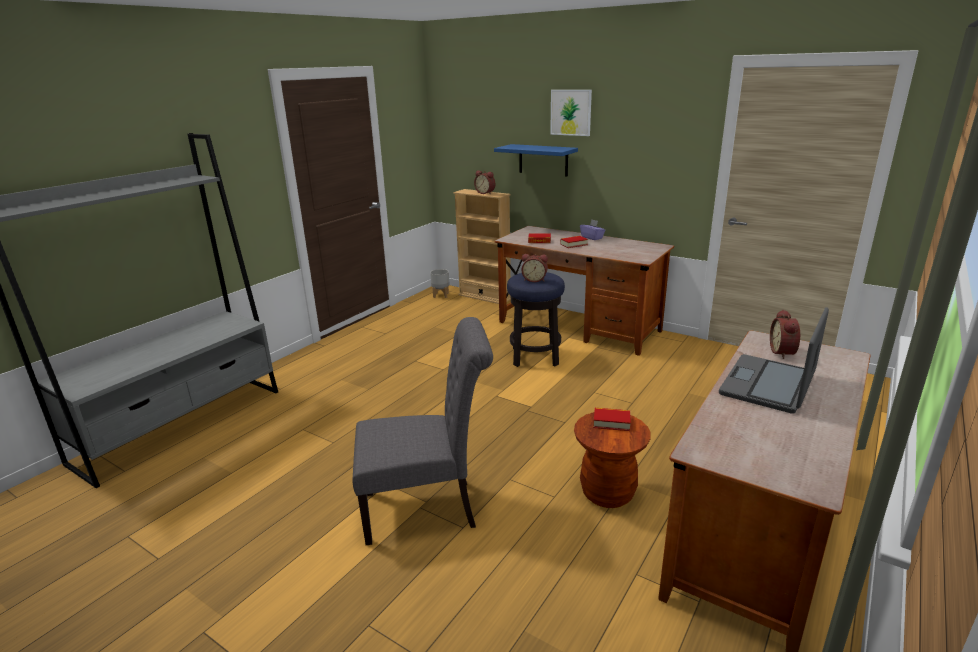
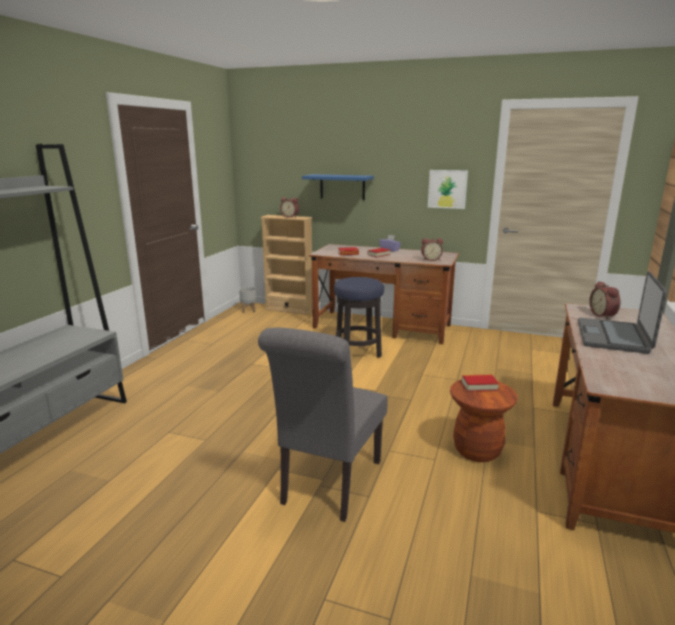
camera: 15 degrees left, 5 degrees down
grey chair [353,317,493,545] -> grey chair turned 135 degrees clockwise [258,328,388,522]
alarm clock [522,254,548,282] -> alarm clock moved to [421,238,443,261]
picture [550,90,592,136] -> picture moved to [428,170,468,209]

